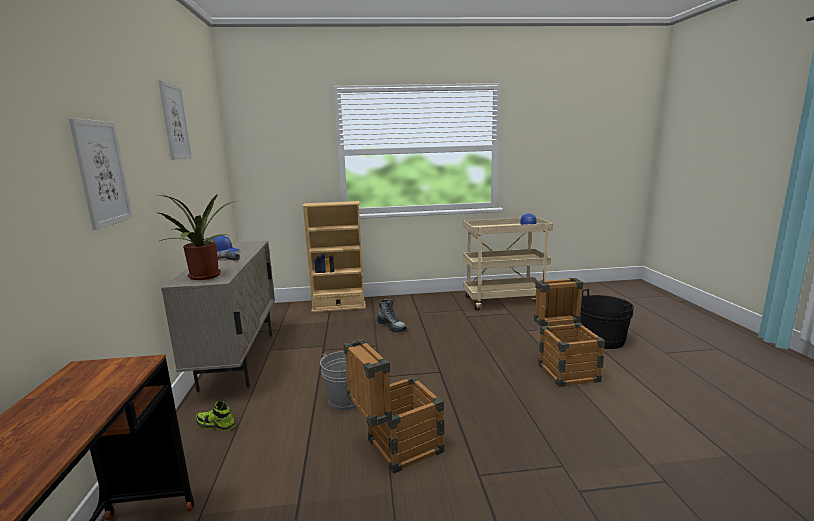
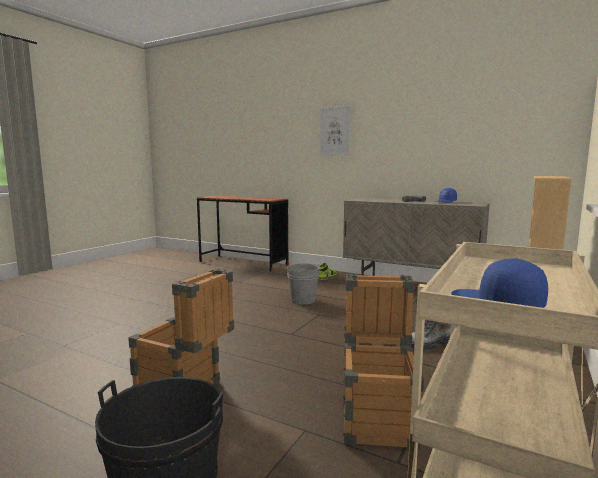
camera: 125 degrees right, 5 degrees down
picture [158,80,192,159] -> none
potted plant [158,193,237,280] -> none
crate [343,339,444,474] -> crate moved to [343,274,424,449]

